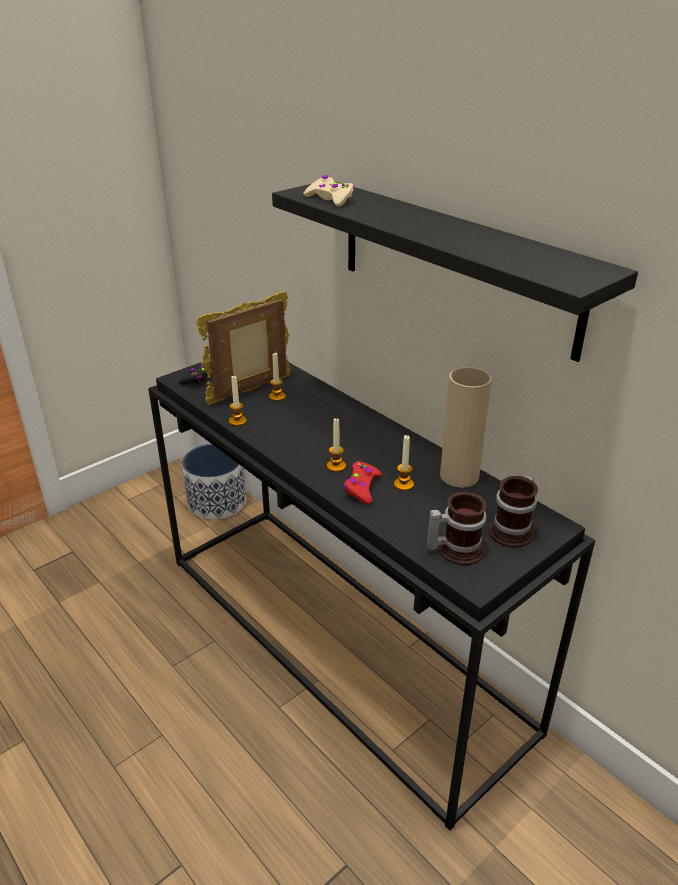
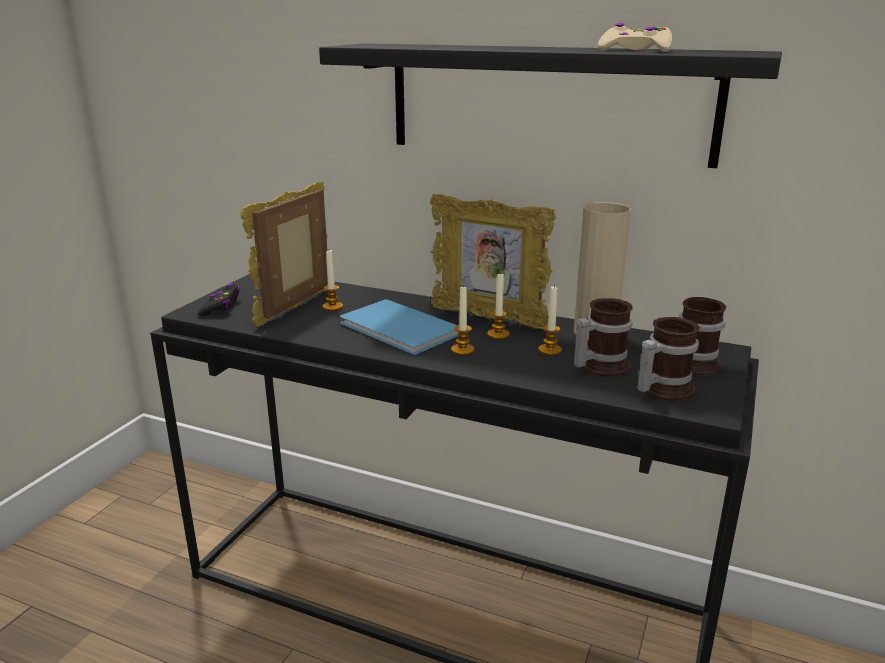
camera: 25 degrees left, 10 degrees down
planter [182,444,246,520] -> none
candle [229,376,247,426] -> candle moved to [487,272,510,339]
beige game controller [304,175,355,206] -> beige game controller moved to [598,23,672,52]
red game controller [344,461,382,504] -> none
none -> blue book [340,299,458,355]
none -> picture frame [430,194,556,329]
none -> mug [574,298,633,377]

